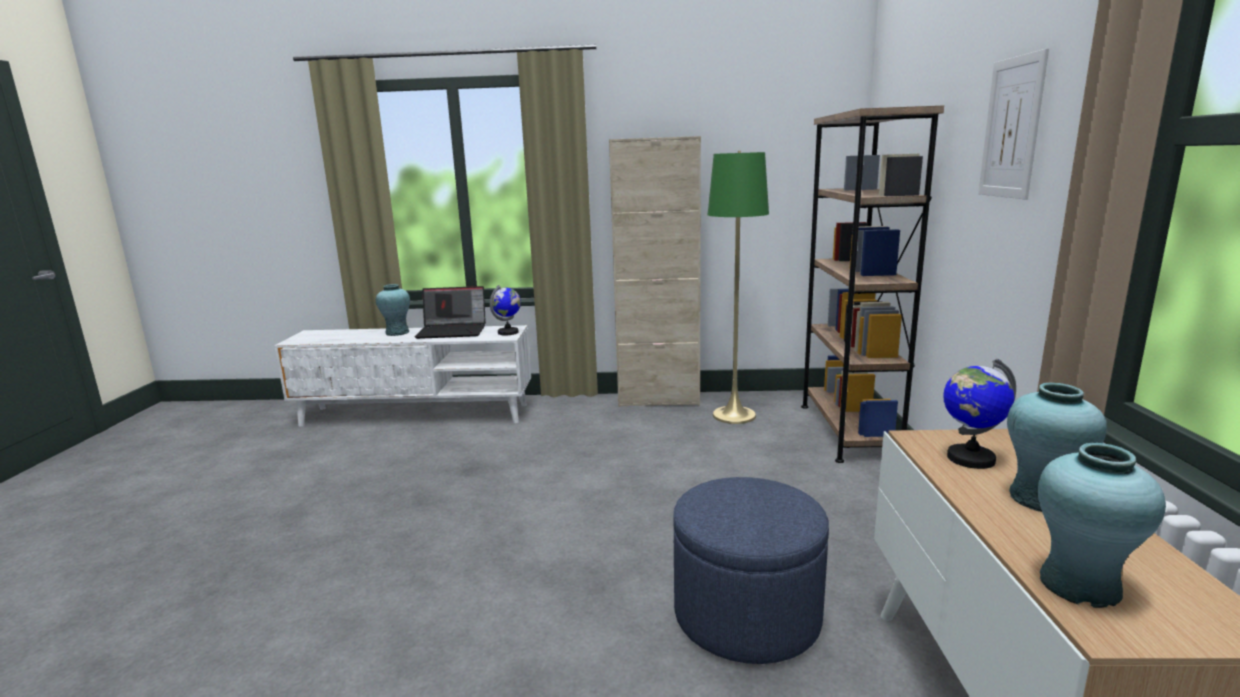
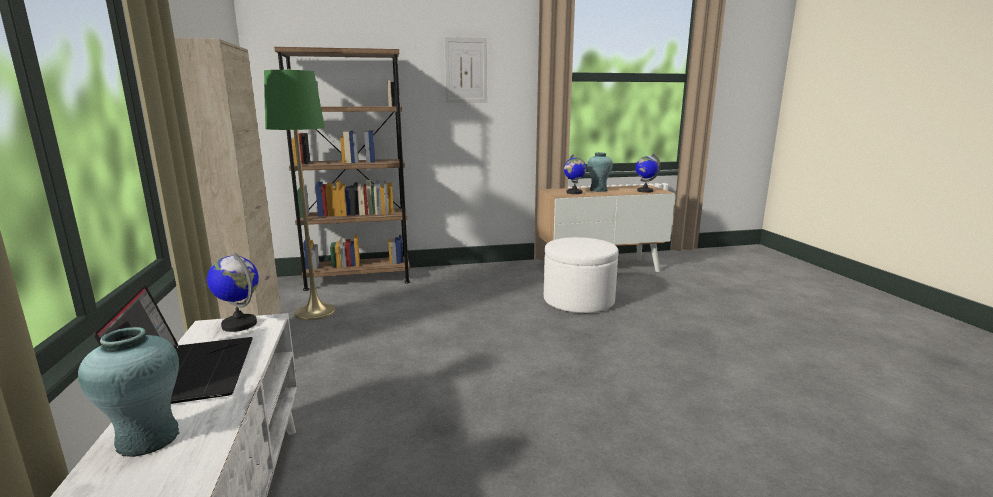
camera: 105 degrees left, 0 degrees up
blue ottoman [673,477,829,664] -> white ottoman [544,237,619,313]
turquoise vase [1038,443,1166,608] -> globe [636,154,661,193]

